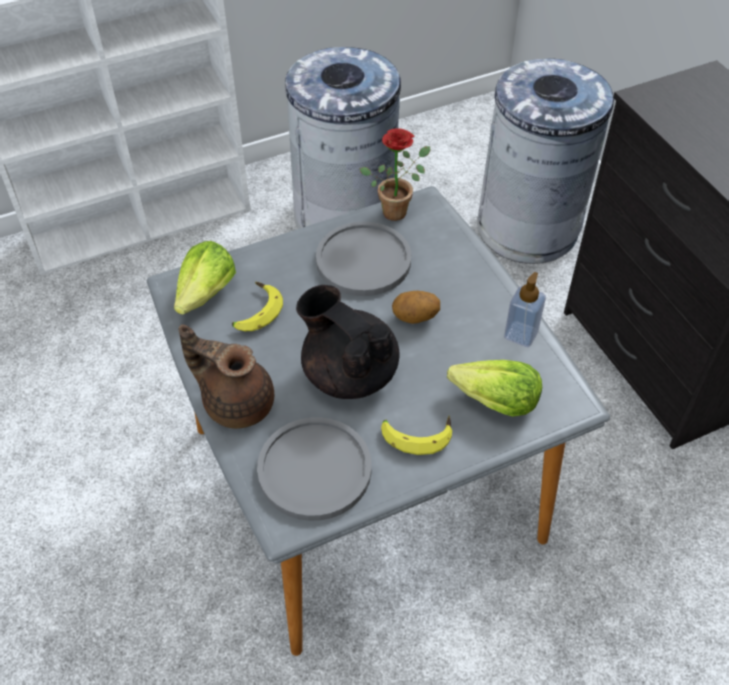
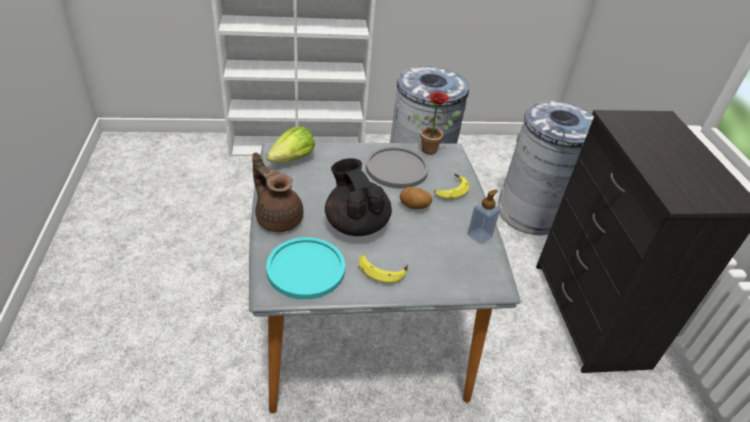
camera: 15 degrees right, 10 degrees down
banana [232,282,283,331] -> banana moved to [434,174,470,199]
grey plate [257,417,372,521] -> turquoise plate [266,237,345,299]
lettuce [447,360,542,417] -> none

